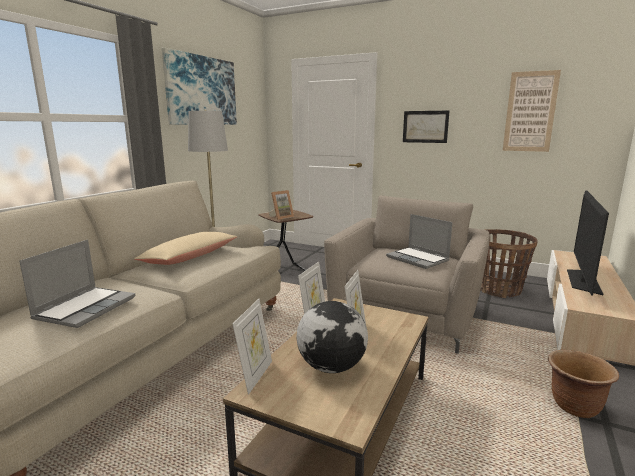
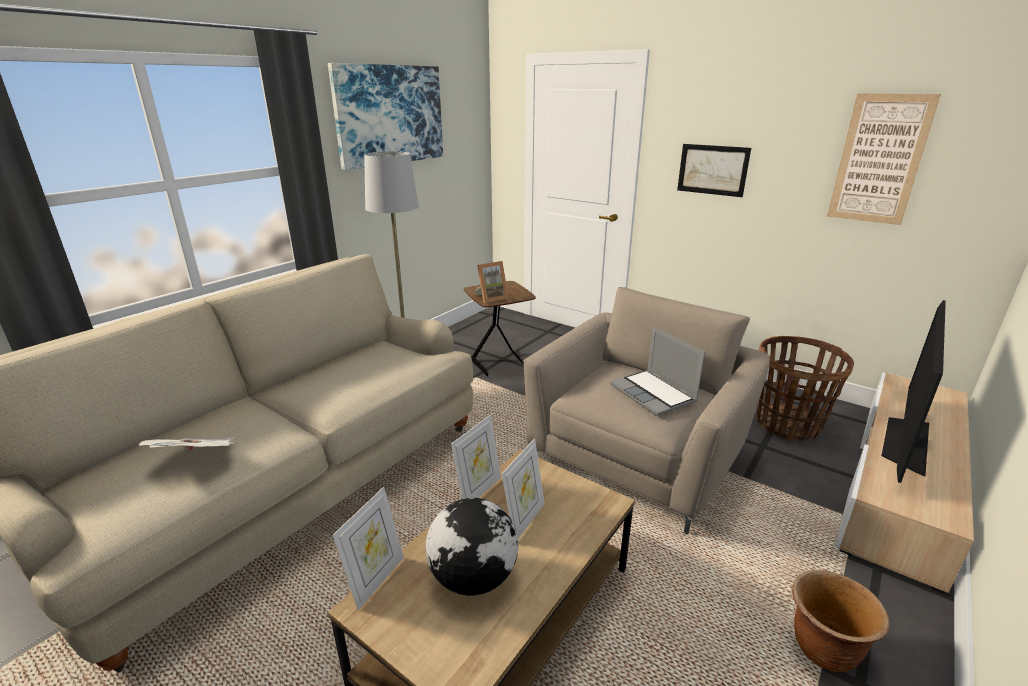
camera: 10 degrees right, 10 degrees up
laptop [19,239,136,328] -> newspaper [139,437,236,450]
beige pillow [134,232,237,265] -> none

